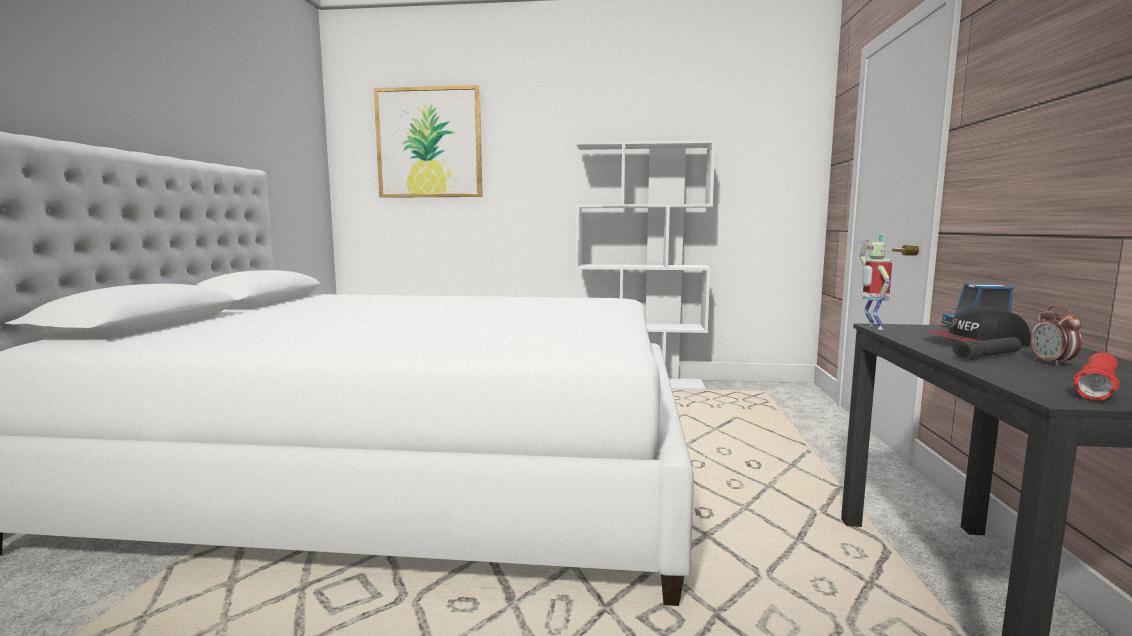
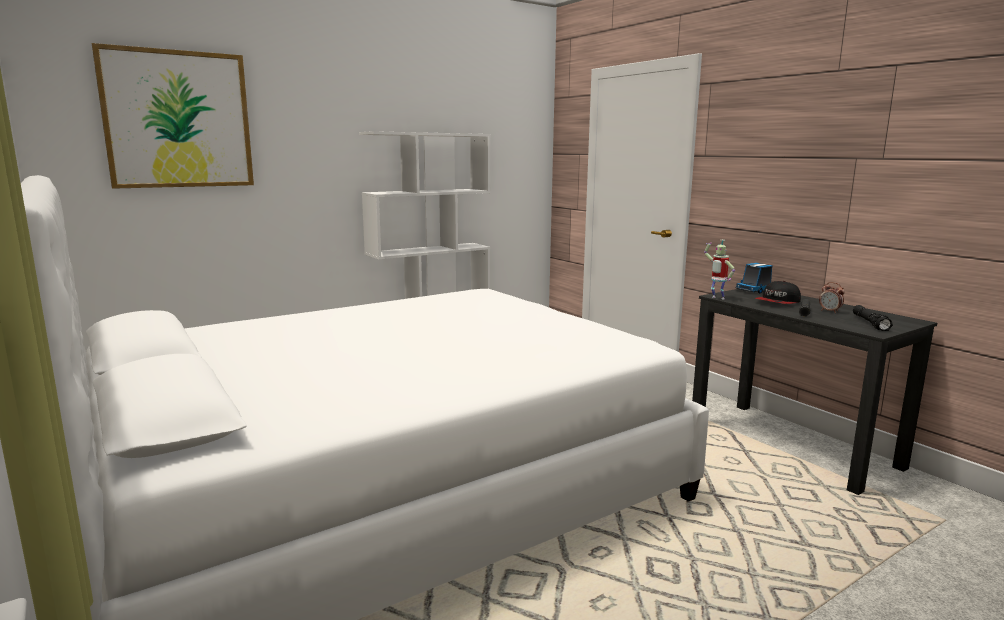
camera: 40 degrees left, 5 degrees up
red flashlight [1073,353,1120,400] -> black flashlight [853,305,893,331]

